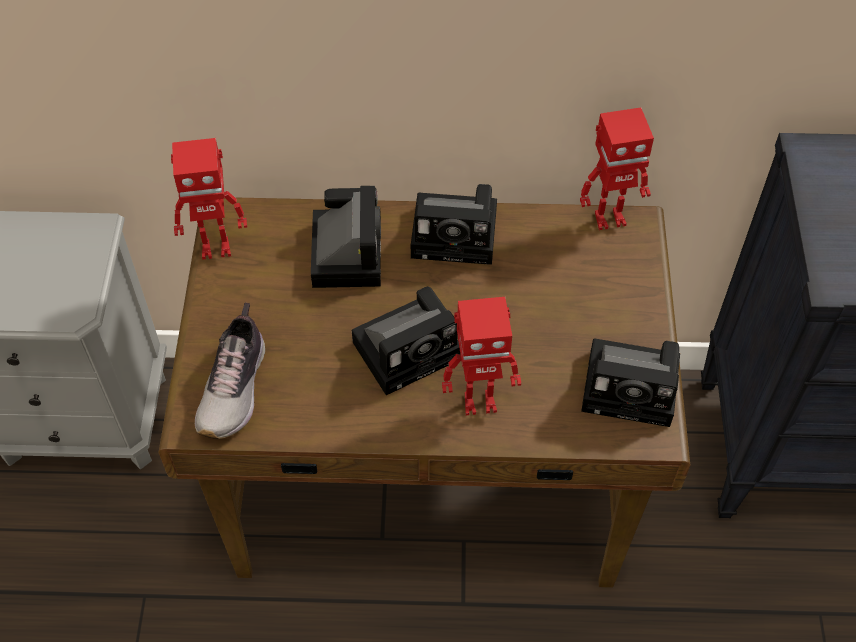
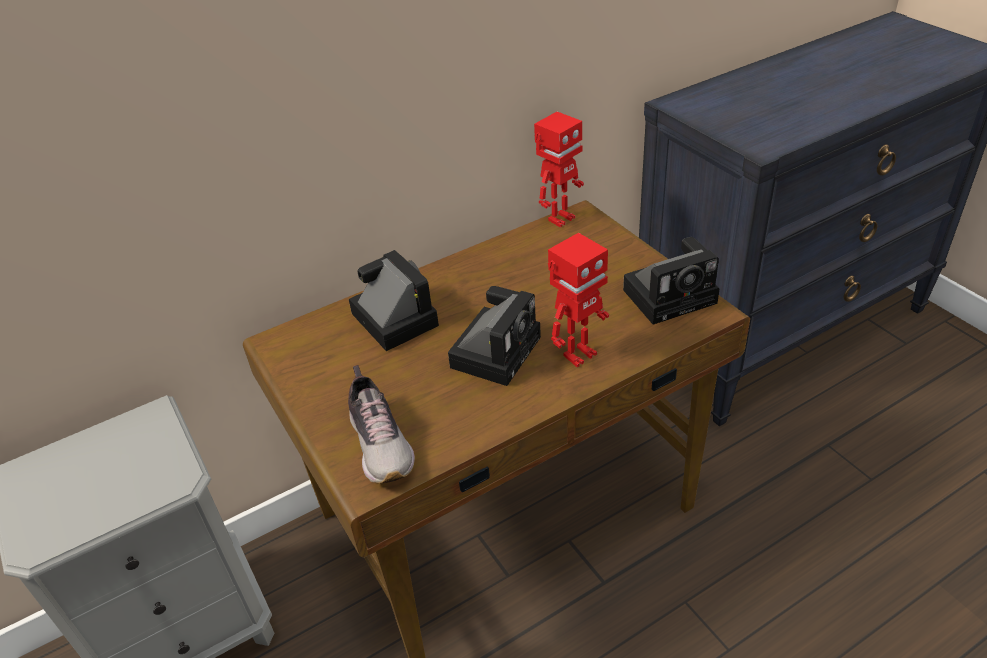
camera: 30 degrees left, 15 degrees down
toy robot [171,138,247,260] -> none
camera [411,184,497,265] -> none

